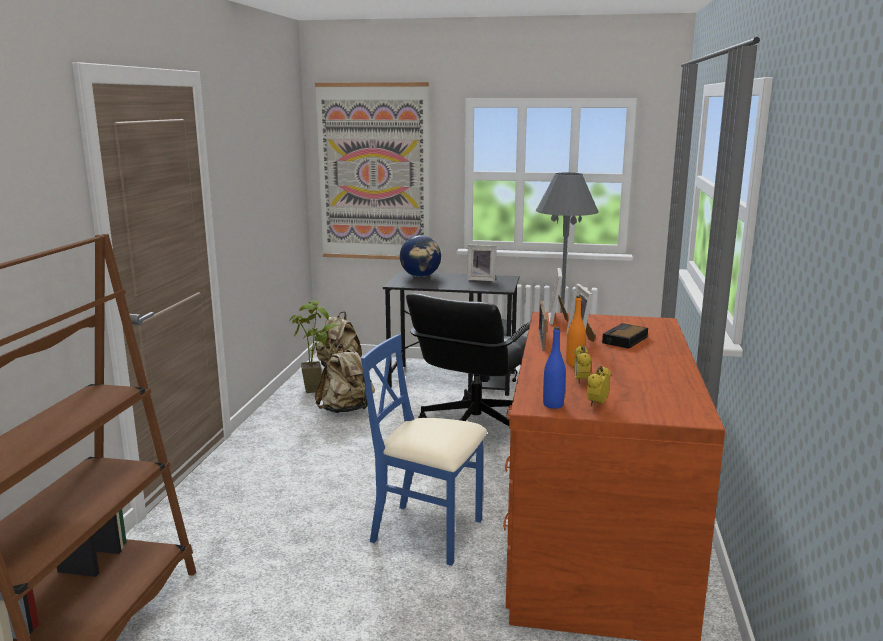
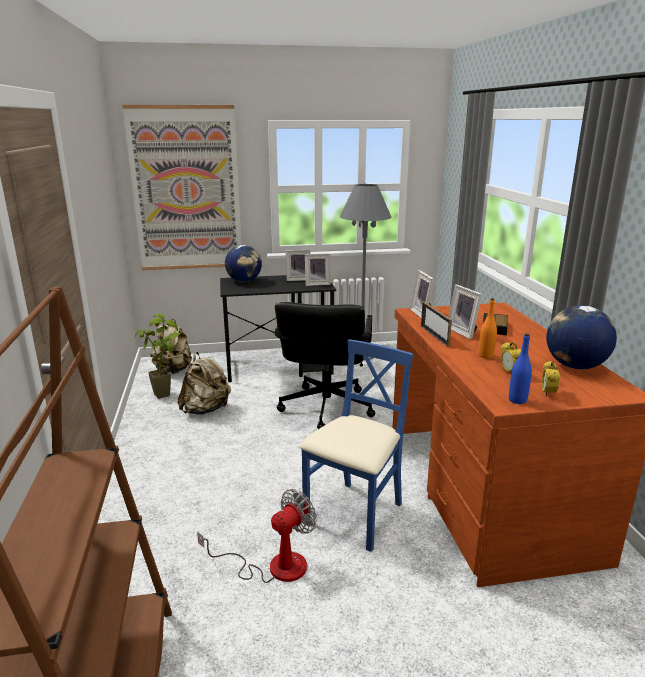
camera: 20 degrees left, 5 degrees up
blue chair [361,334,487,566] -> blue chair turned 120 degrees clockwise [299,339,413,552]
none -> fan [197,489,317,583]
none -> picture frame [305,253,331,286]
none -> globe [546,306,617,369]

